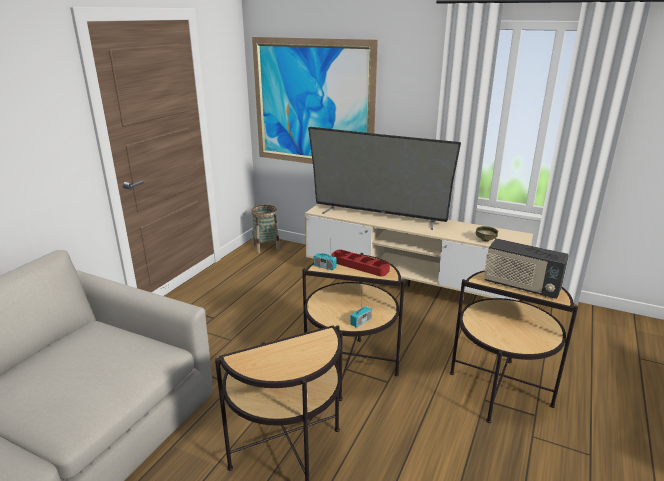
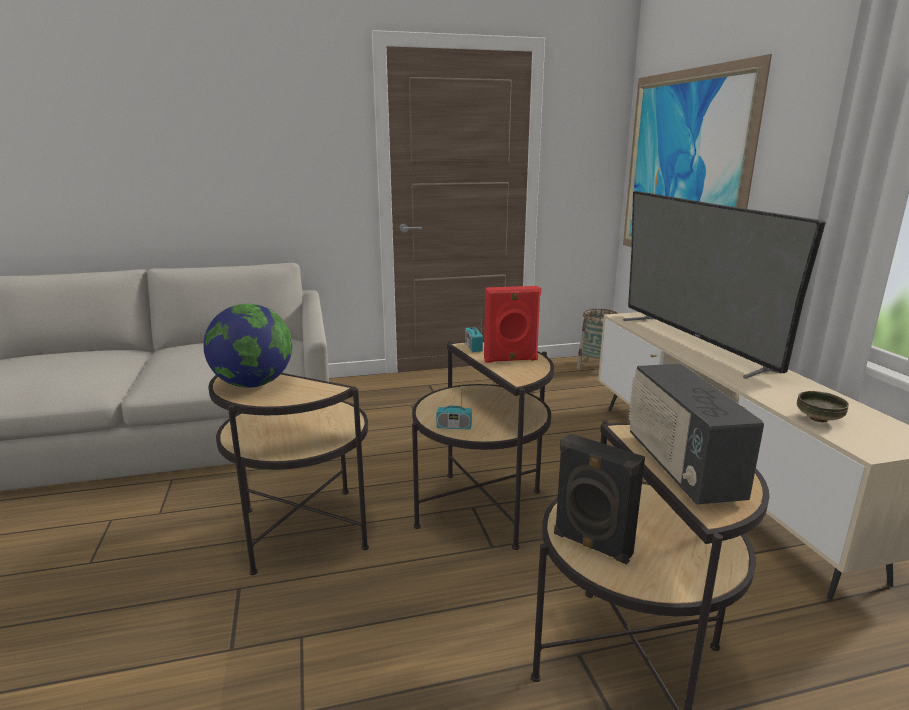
camera: 50 degrees right, 5 degrees down
red tray [332,250,390,276] -> red speaker [484,286,541,363]
none -> globe [203,304,292,388]
none -> black speaker [554,433,645,565]

